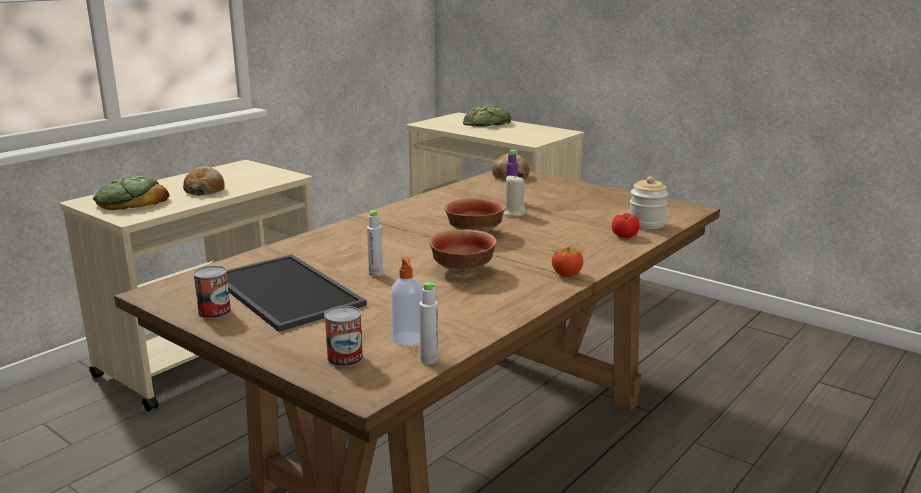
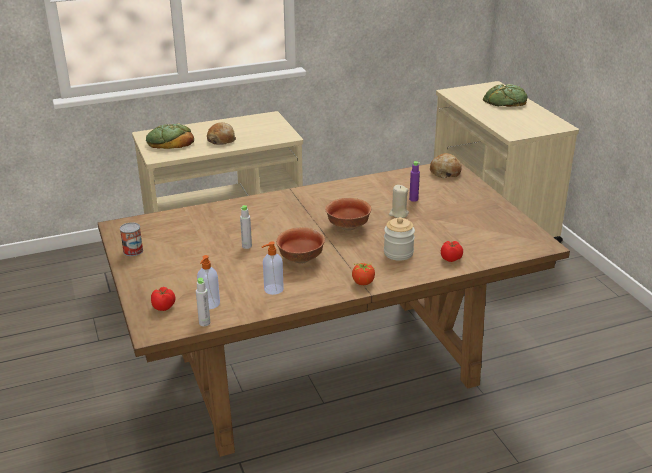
camera: 30 degrees right, 10 degrees up
tray [227,254,367,332] -> none
can [324,306,363,367] -> tomato [151,287,175,311]
jar [629,176,668,229] -> jar moved to [384,217,415,261]
none -> soap dispenser [262,241,284,295]

